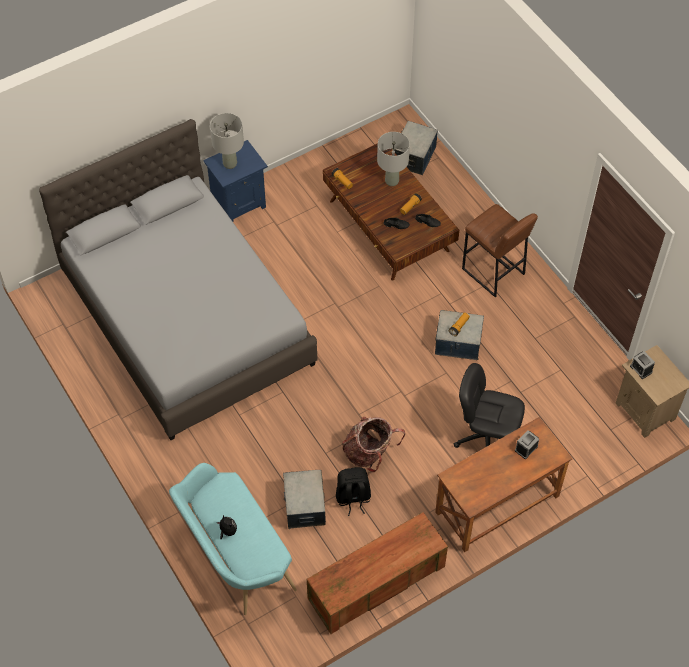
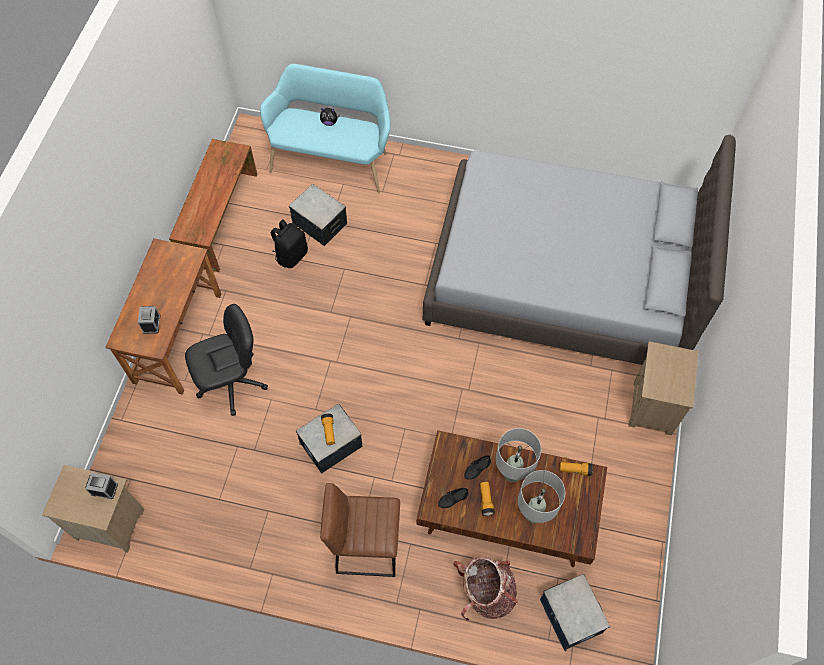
camera: 135 degrees right, 5 degrees up
blue nightstand [203,140,268,221] -> beige nightstand [629,341,698,435]
grey table lamp [210,113,244,169] -> grey table lamp moved to [495,428,541,483]
backpack [342,417,405,472] -> backpack moved to [453,557,517,620]

